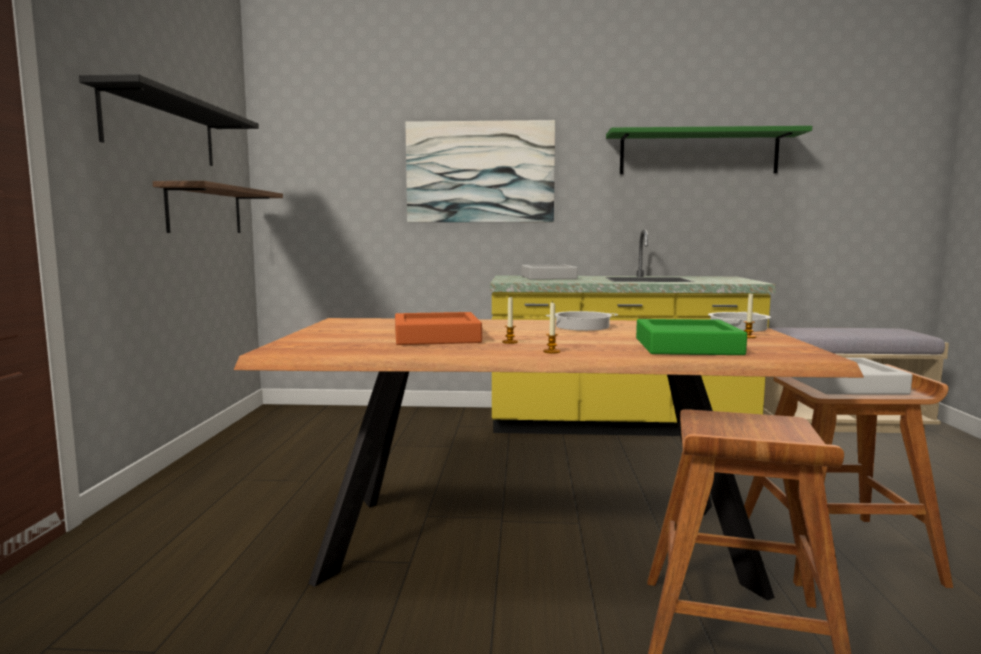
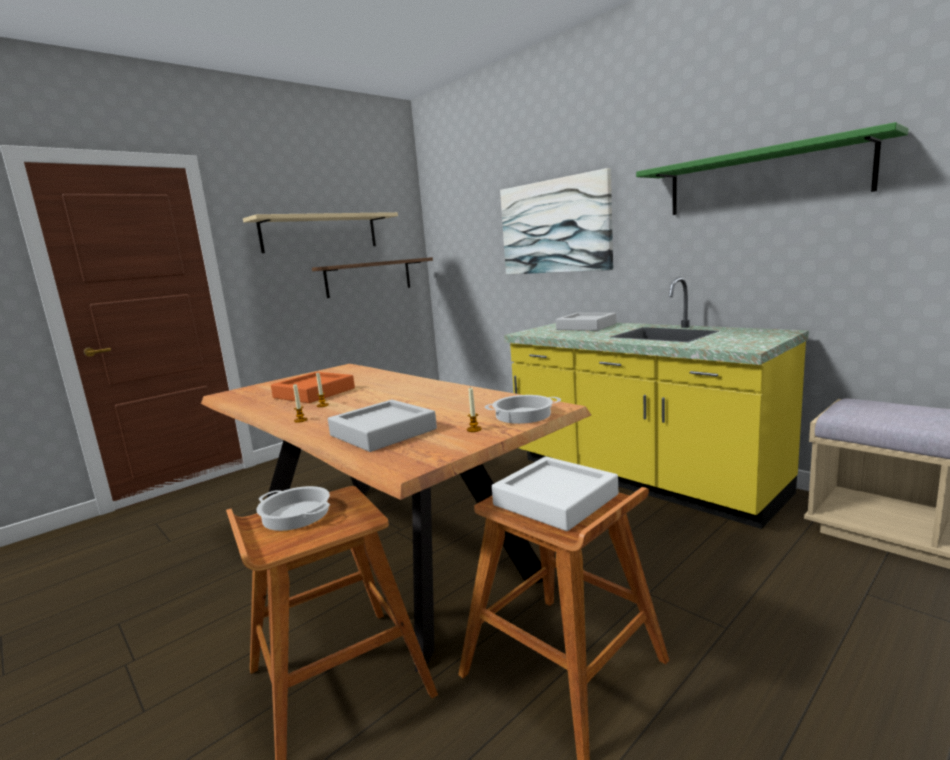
camera: 45 degrees right, 5 degrees up
black shelf [79,74,259,166] -> beige shelf [243,212,398,253]
cooking pot [546,311,618,331] -> cooking pot moved to [256,486,330,531]
green tray [636,319,747,355] -> grey tray [328,400,437,452]

